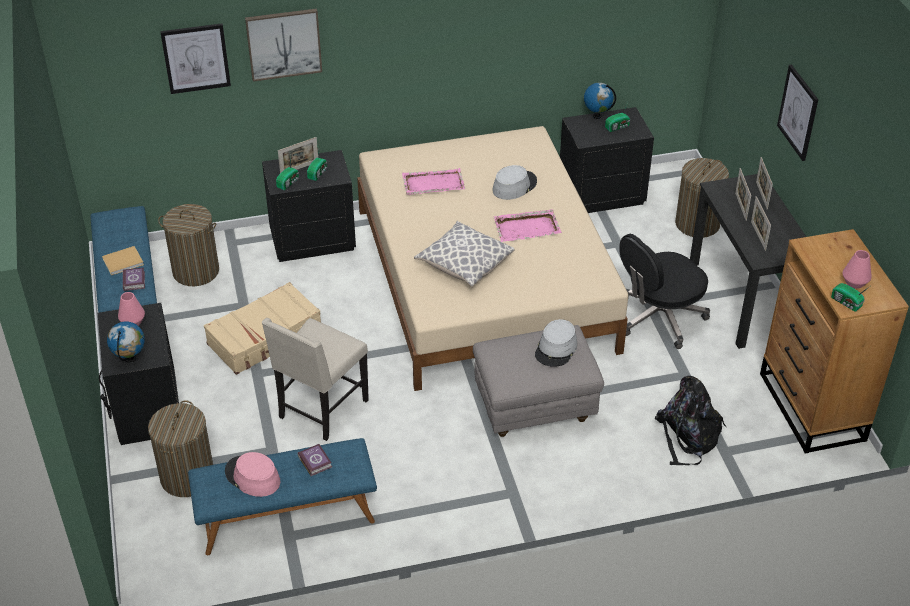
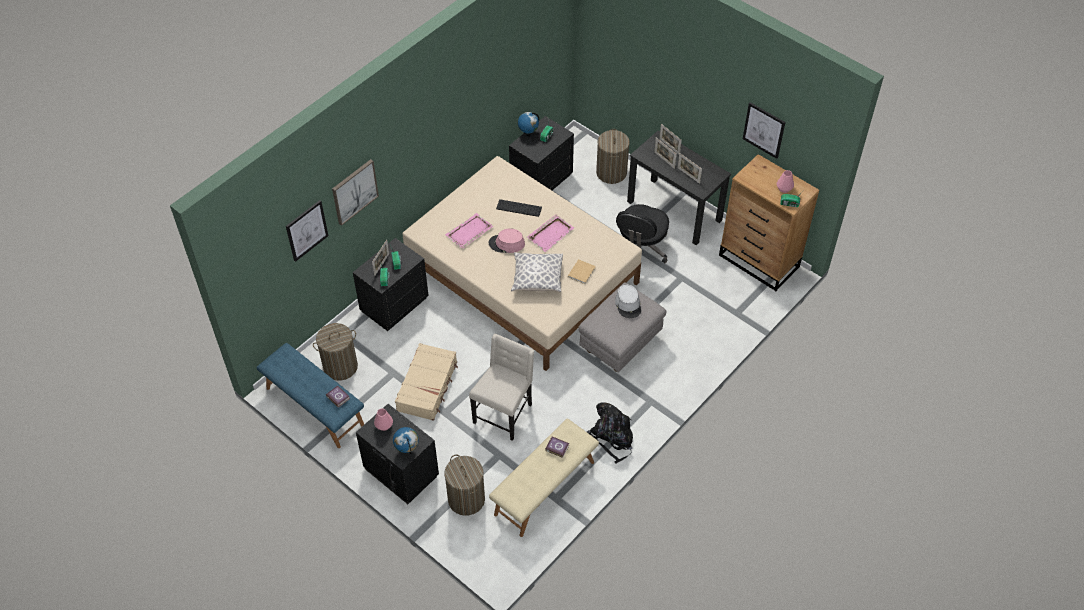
camera: 35 degrees left, 10 degrees up
beige book [102,246,144,275] -> beige book moved to [568,259,596,284]
blue bench [188,438,377,556] -> beige bench [489,419,599,537]
pink hat [225,452,280,497] -> pink hat moved to [489,228,525,253]
beige chair [262,318,369,441] -> beige chair turned 150 degrees counterclockwise [469,334,534,441]
grey hat [492,165,537,200] -> keyboard [496,199,542,217]
black backpack [655,376,726,465] -> black backpack moved to [587,402,633,464]
picture [777,65,818,161] -> picture moved to [743,102,786,159]

